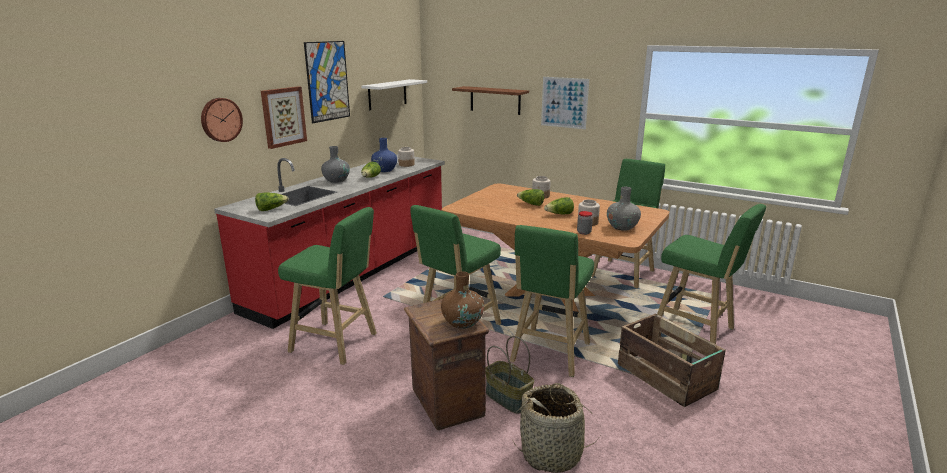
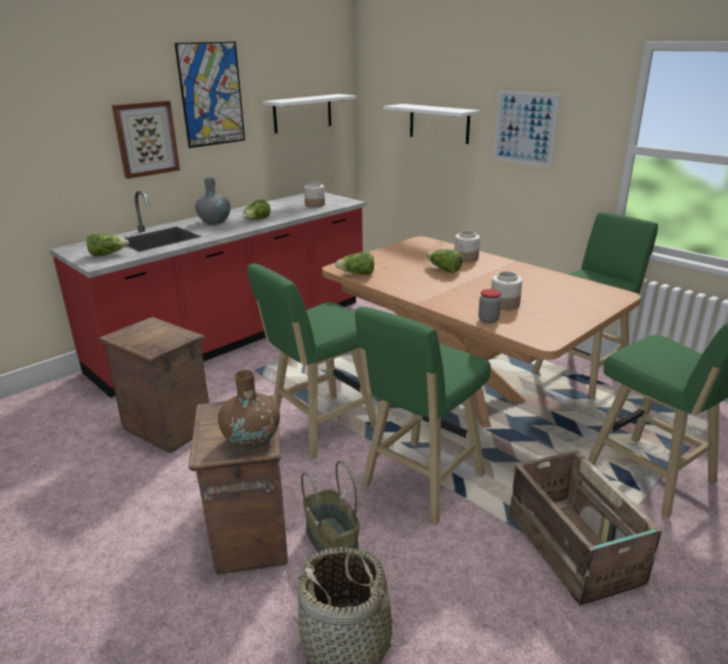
camera: 15 degrees right, 5 degrees up
wall clock [201,98,243,142] -> none
green stool [278,207,377,365] -> crate [99,317,209,453]
blue vase [371,138,397,172] -> none
brown shelf [452,86,529,115] -> white shelf [383,104,481,144]
lettuce [544,197,574,214] -> lettuce moved to [335,252,374,274]
grey vase [607,187,641,231] -> none

